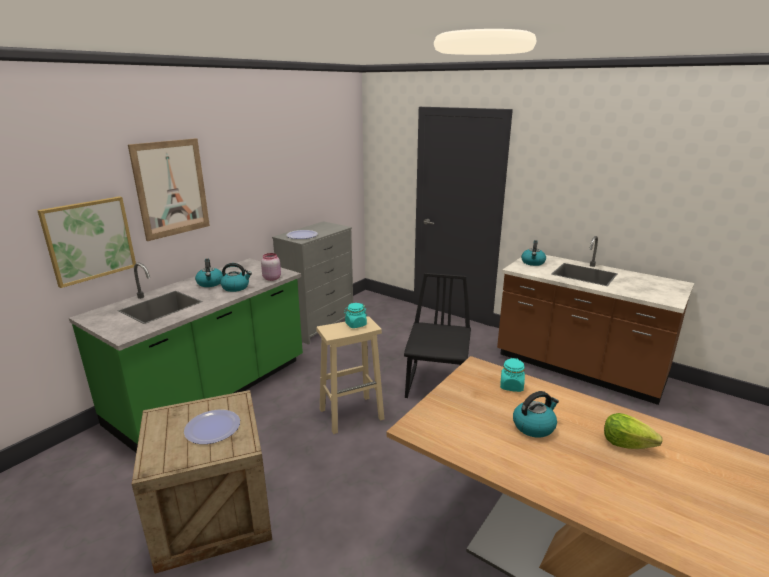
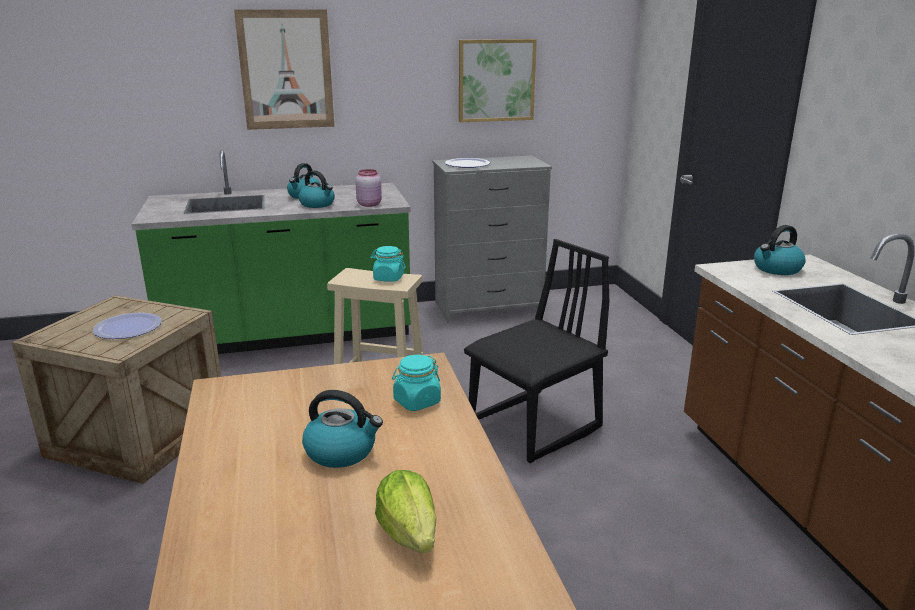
camera: 40 degrees right, 0 degrees up
picture [37,196,136,288] -> picture moved to [459,39,537,122]

